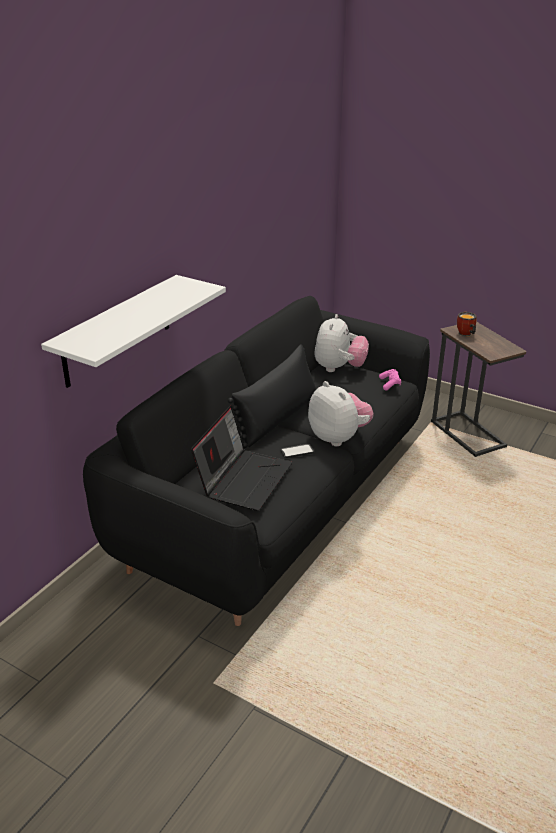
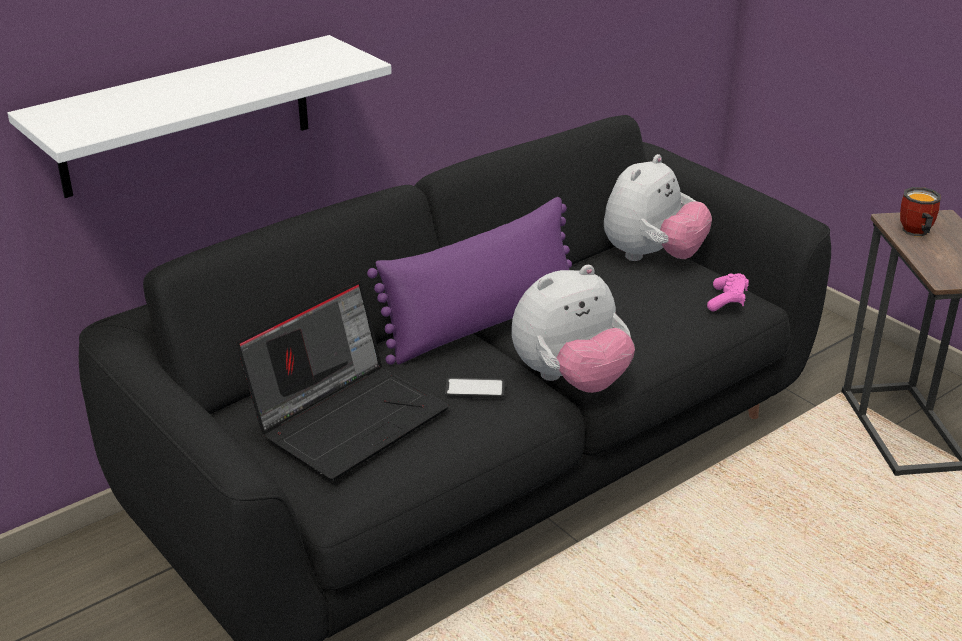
camera: 20 degrees right, 0 degrees up
black pillow [228,344,316,448] -> purple pillow [367,197,572,365]
plush toy [308,381,373,446] -> plush toy turned 75 degrees clockwise [511,265,635,393]

